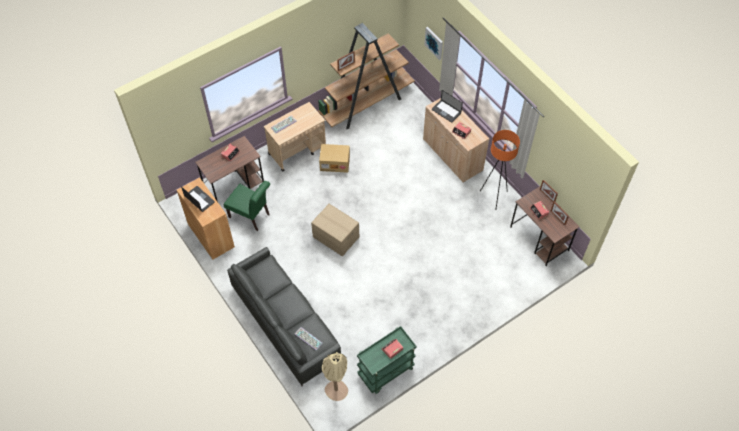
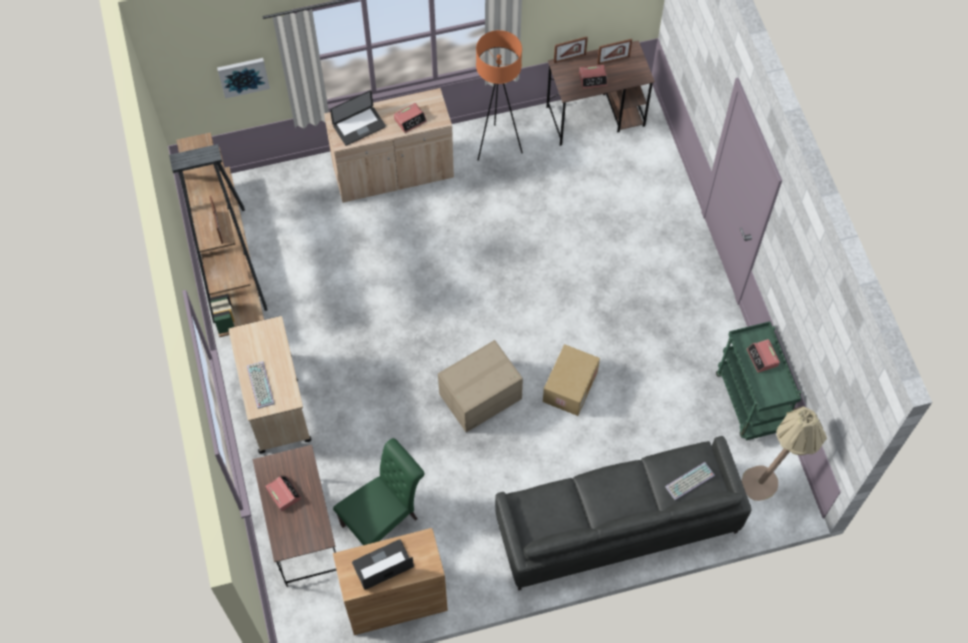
camera: 70 degrees left, 5 degrees up
cardboard box [319,144,350,173] -> cardboard box moved to [543,344,600,416]

